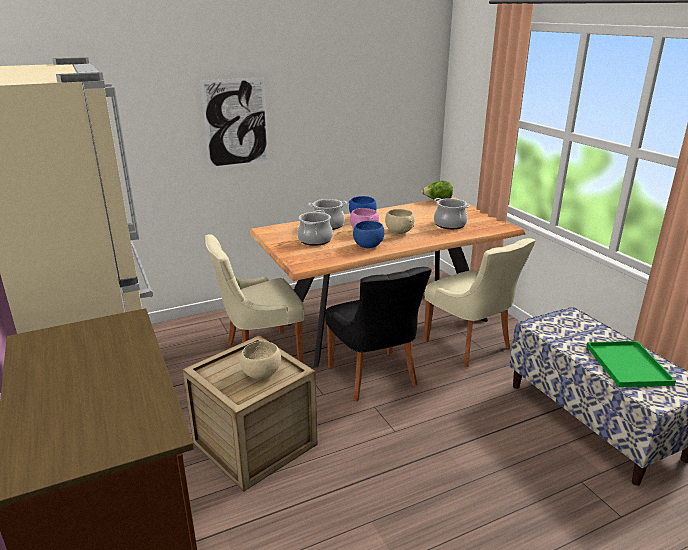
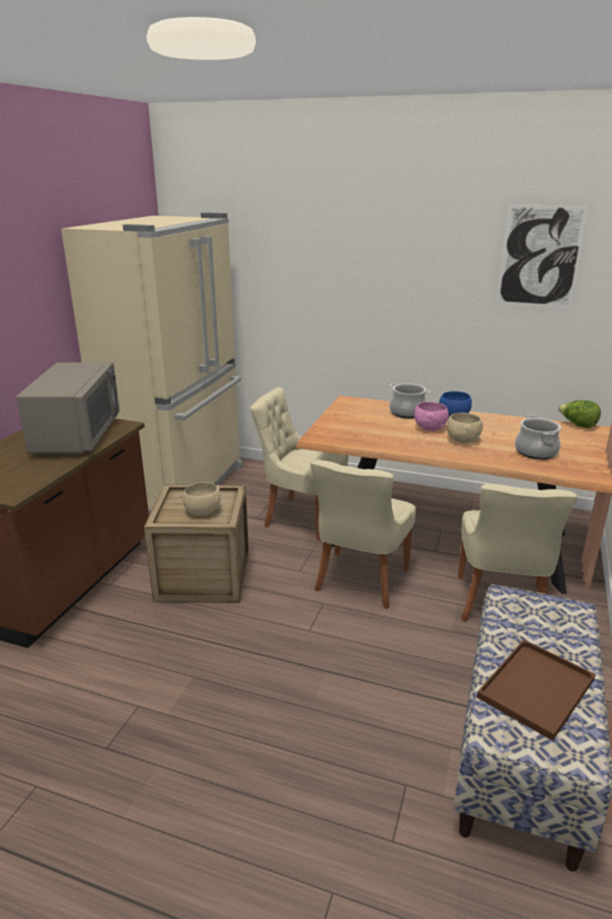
camera: 45 degrees right, 0 degrees up
picture [200,77,269,169] -> picture moved to [497,204,588,308]
cooking pot [297,210,333,246] -> none
black chair [325,267,432,402] -> beige chair [311,460,416,609]
blue bowl [353,221,384,248] -> none
green tray [586,341,676,387] -> brown tray [477,640,596,741]
none -> grey microwave [16,362,120,455]

